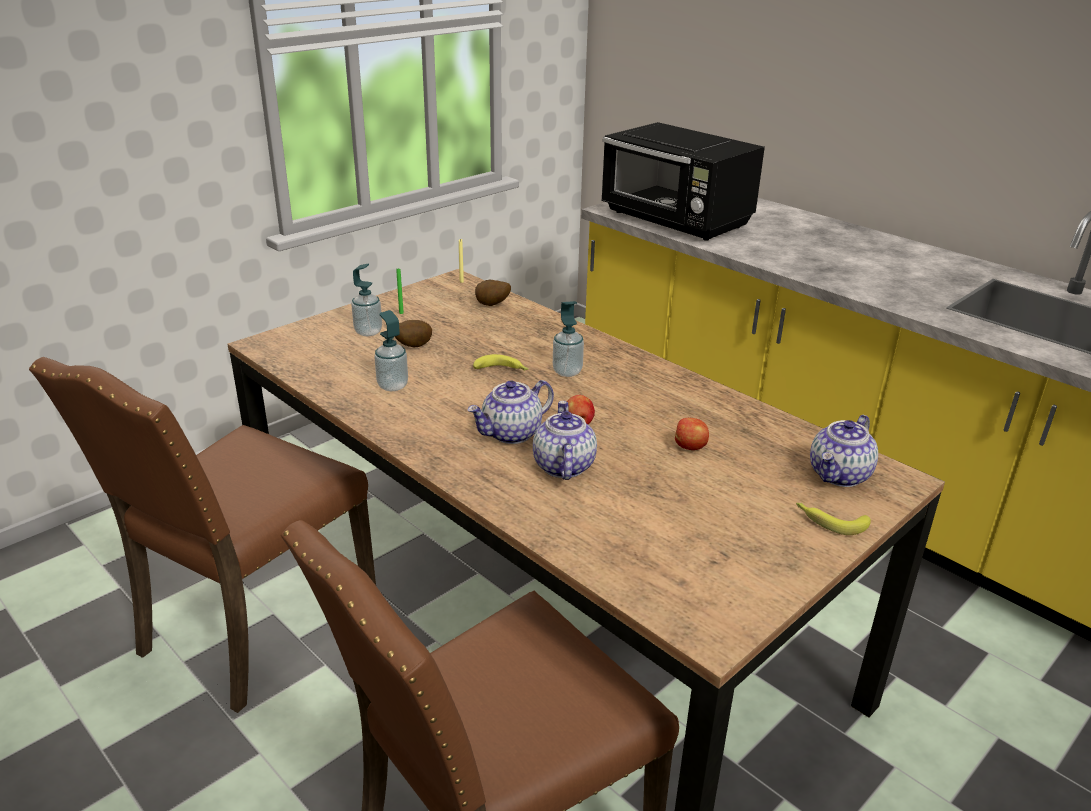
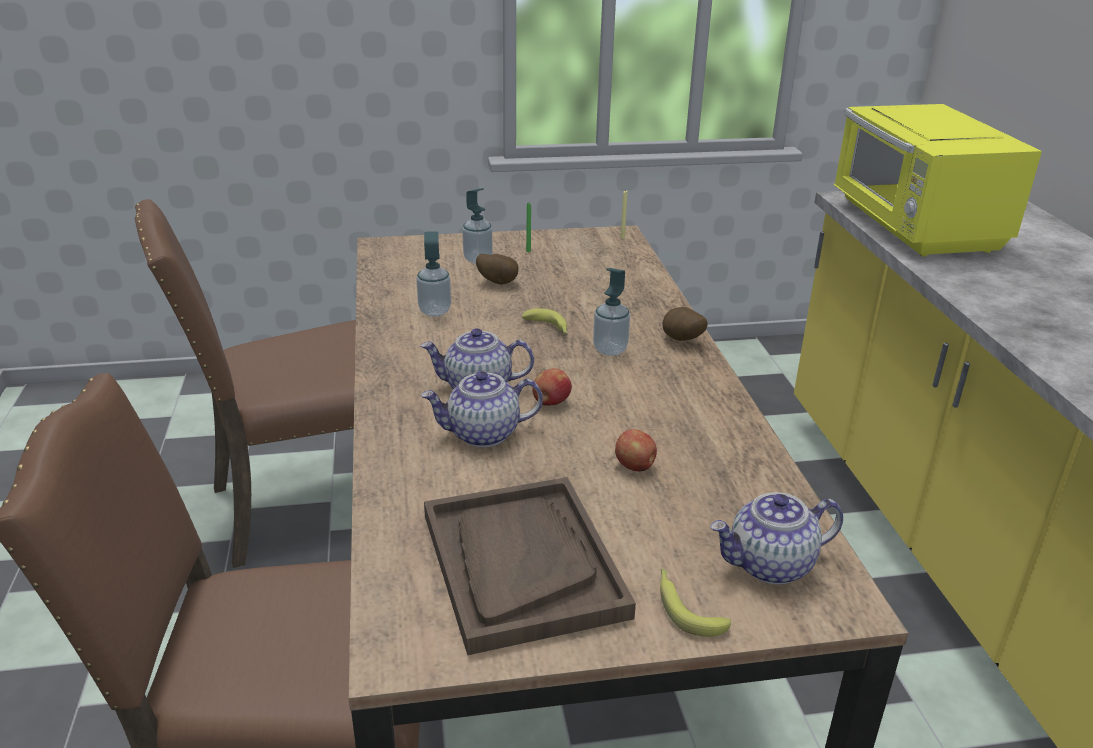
camera: 35 degrees right, 0 degrees up
potato [475,280,511,306] -> potato moved to [662,307,708,341]
teapot [533,401,597,480] -> teapot turned 135 degrees counterclockwise [421,371,543,447]
black microwave [601,122,765,241] -> yellow microwave [834,104,1042,257]
none -> brown tray [424,477,636,655]

